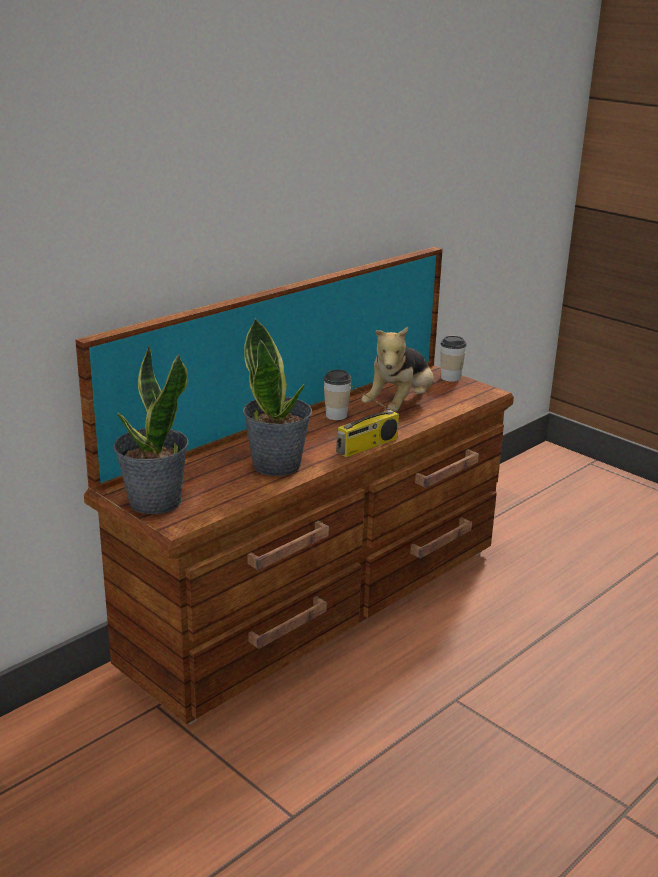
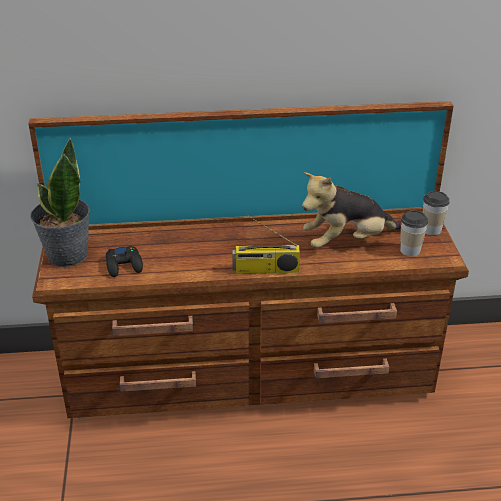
camera: 40 degrees right, 10 degrees up
potted plant [243,317,312,476] -> none
cup [323,370,352,420] -> cup moved to [400,210,428,256]
none -> black game controller [106,246,143,277]

